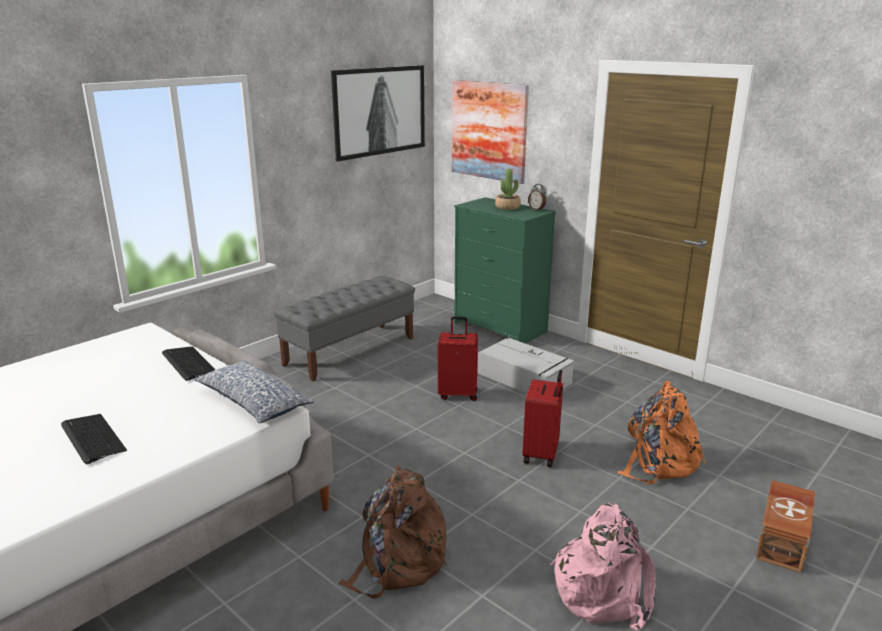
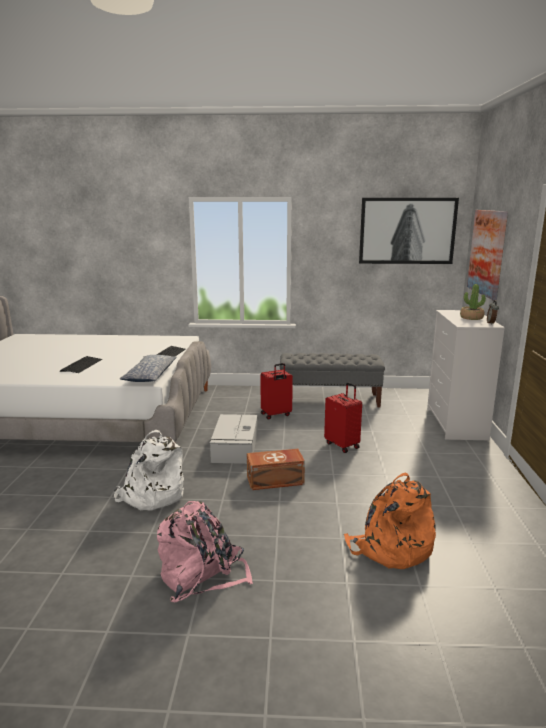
camera: 50 degrees right, 5 degrees down
brown backpack [339,465,447,599] -> white backpack [114,430,184,511]
green dresser [454,197,556,344] -> white dresser [427,310,505,440]
grey storage box [478,338,575,393] -> grey storage box moved to [210,414,257,464]
red suitcase [523,370,563,467] -> red suitcase moved to [260,363,293,420]
brown storage box [756,480,815,573] -> brown storage box moved to [247,449,305,490]

